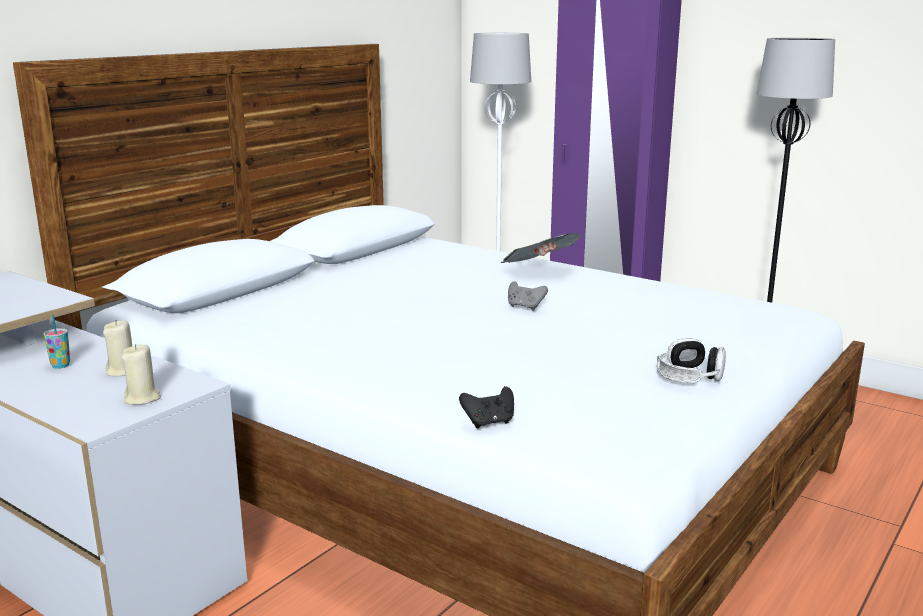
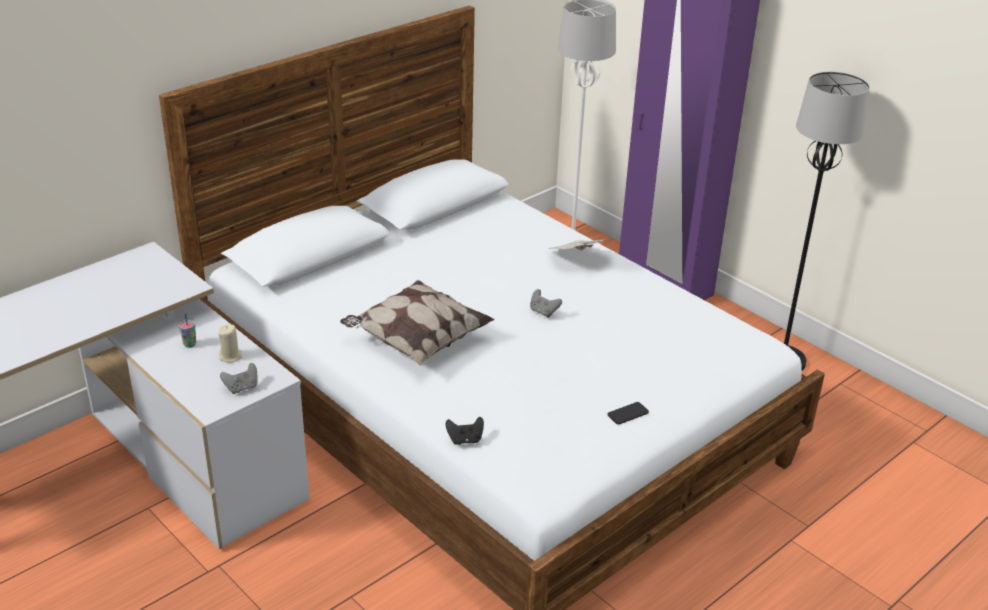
camera: 10 degrees right, 15 degrees up
beige candle [122,344,161,405] -> grey game controller [220,363,257,394]
headphones [657,338,726,383] -> phone [608,402,649,425]
none -> pillow [340,280,495,366]

